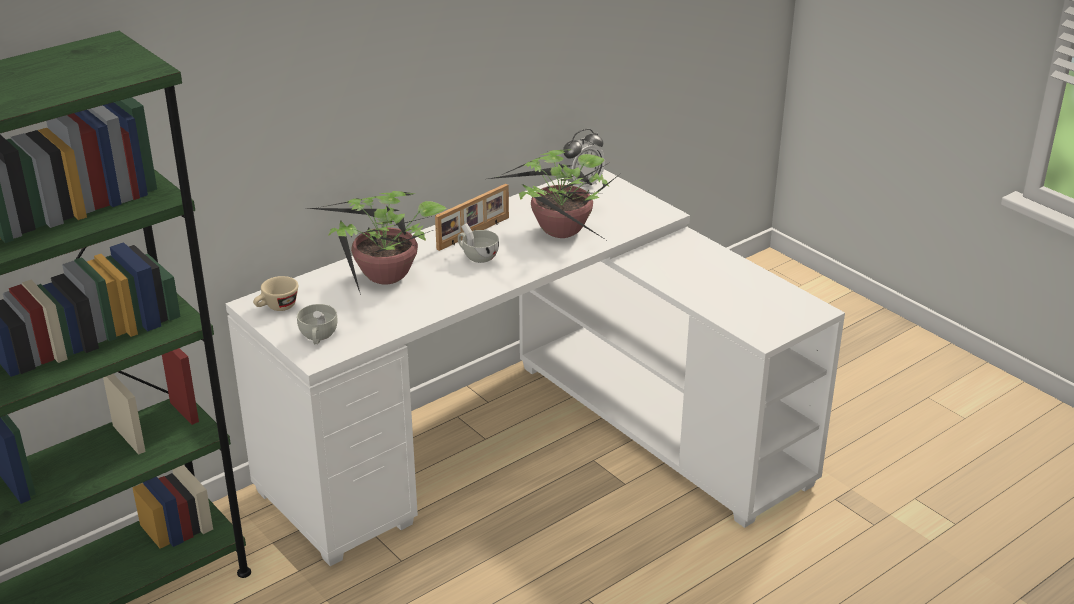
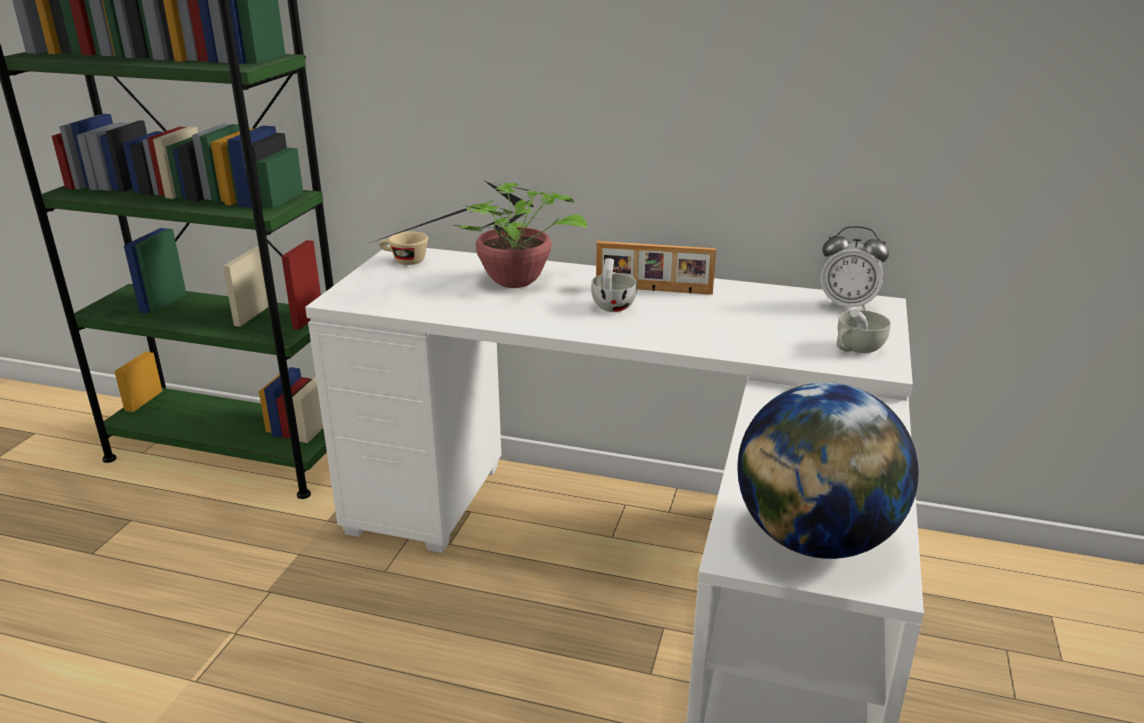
camera: 55 degrees right, 5 degrees down
white cup [297,304,338,344] -> white cup moved to [837,309,891,353]
potted plant [488,149,620,240] -> none
none -> globe [737,382,918,559]

